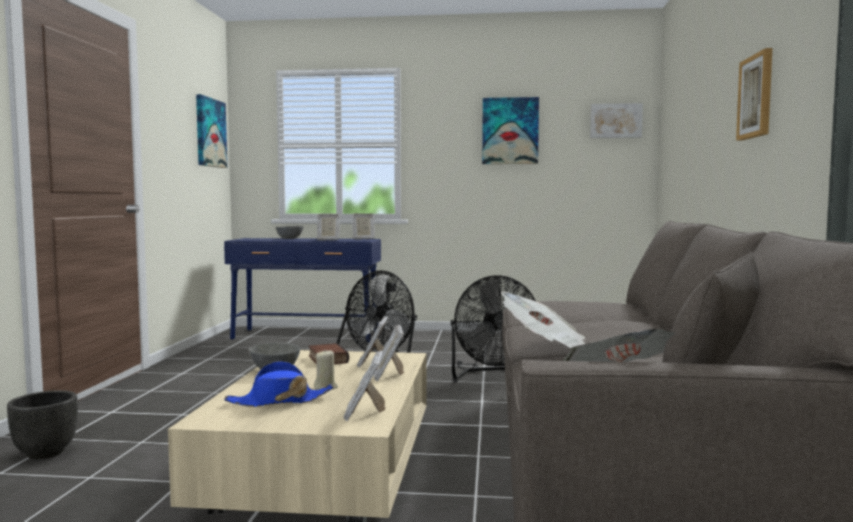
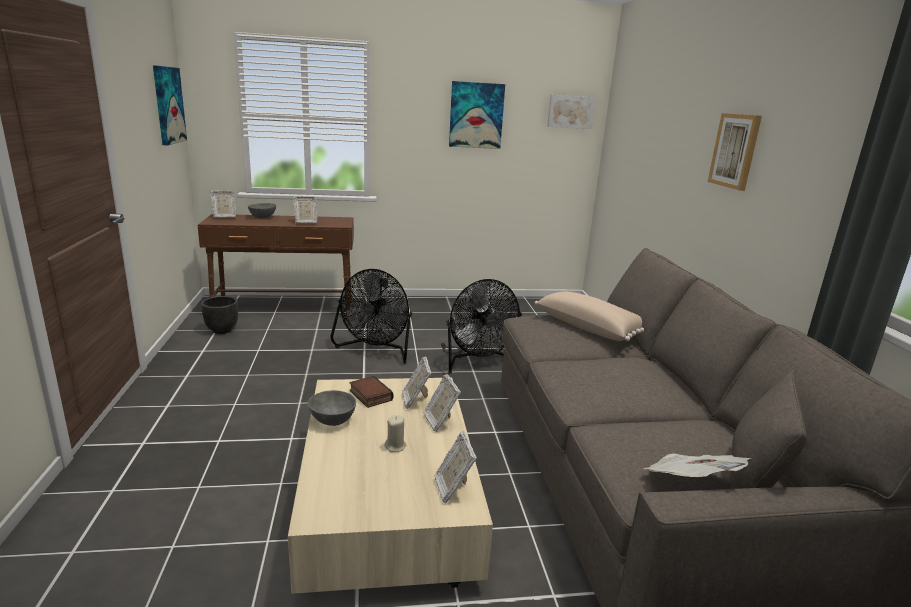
camera: 15 degrees left, 15 degrees up
black planter [7,390,78,459] -> black planter moved to [201,296,238,334]
blue console table [224,238,381,342] -> brown console table [197,214,354,318]
blue hat [224,361,334,407] -> none
picture frame [352,213,375,240] -> picture frame moved to [210,191,236,219]
newspaper [501,291,586,348] -> none
none -> beige pillow [535,291,644,341]

